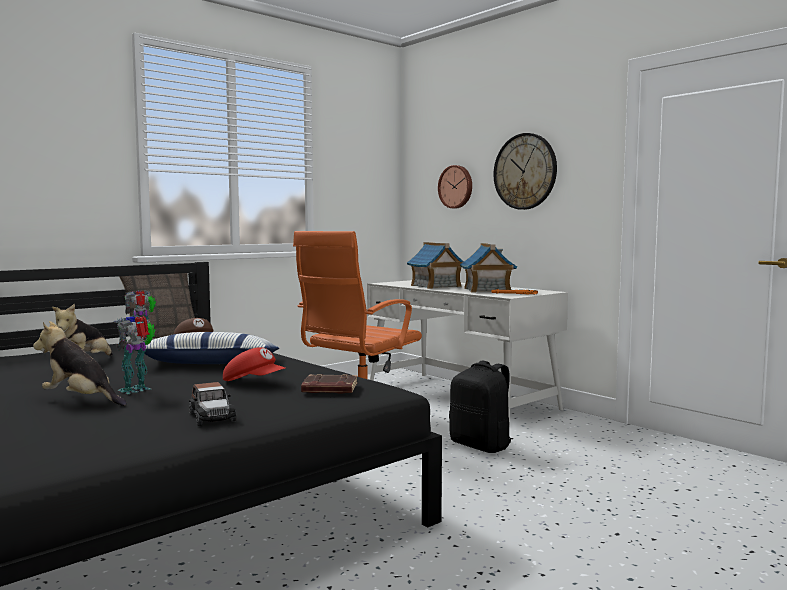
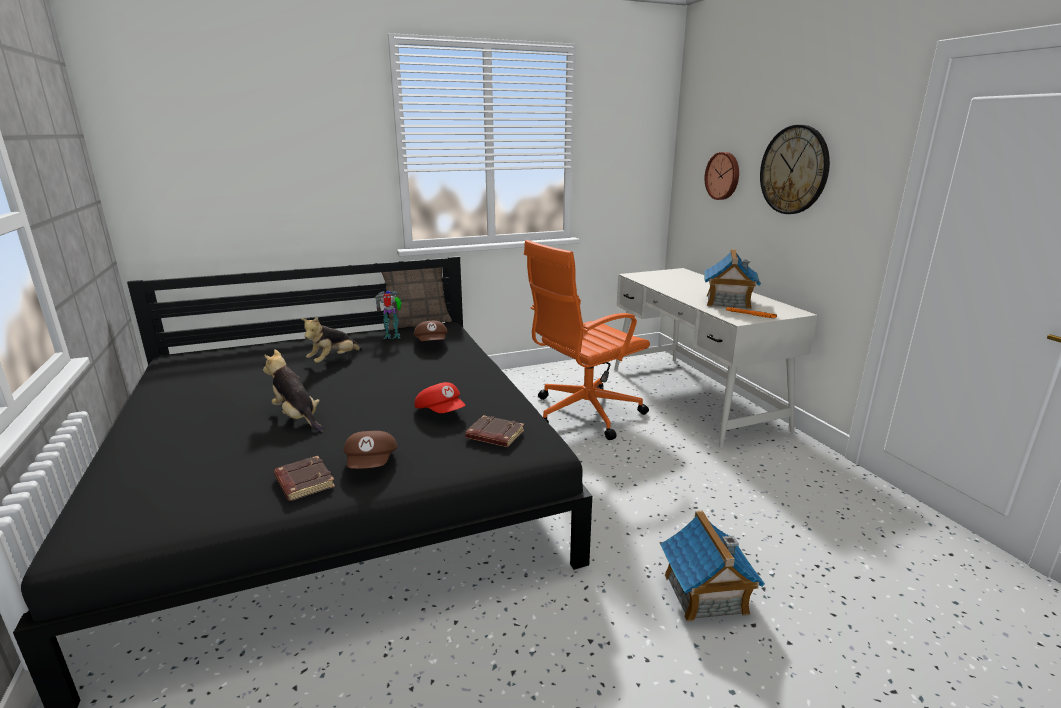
camera: 20 degrees right, 15 degrees up
toy robot [113,315,156,394] -> none
pillow [136,332,279,364] -> none
toy car [189,382,236,426] -> brown cap [343,431,398,469]
toy house [407,242,464,289] -> toy house moved to [660,510,765,622]
black backpack [449,361,513,453] -> none
none -> brown book [274,456,335,501]

